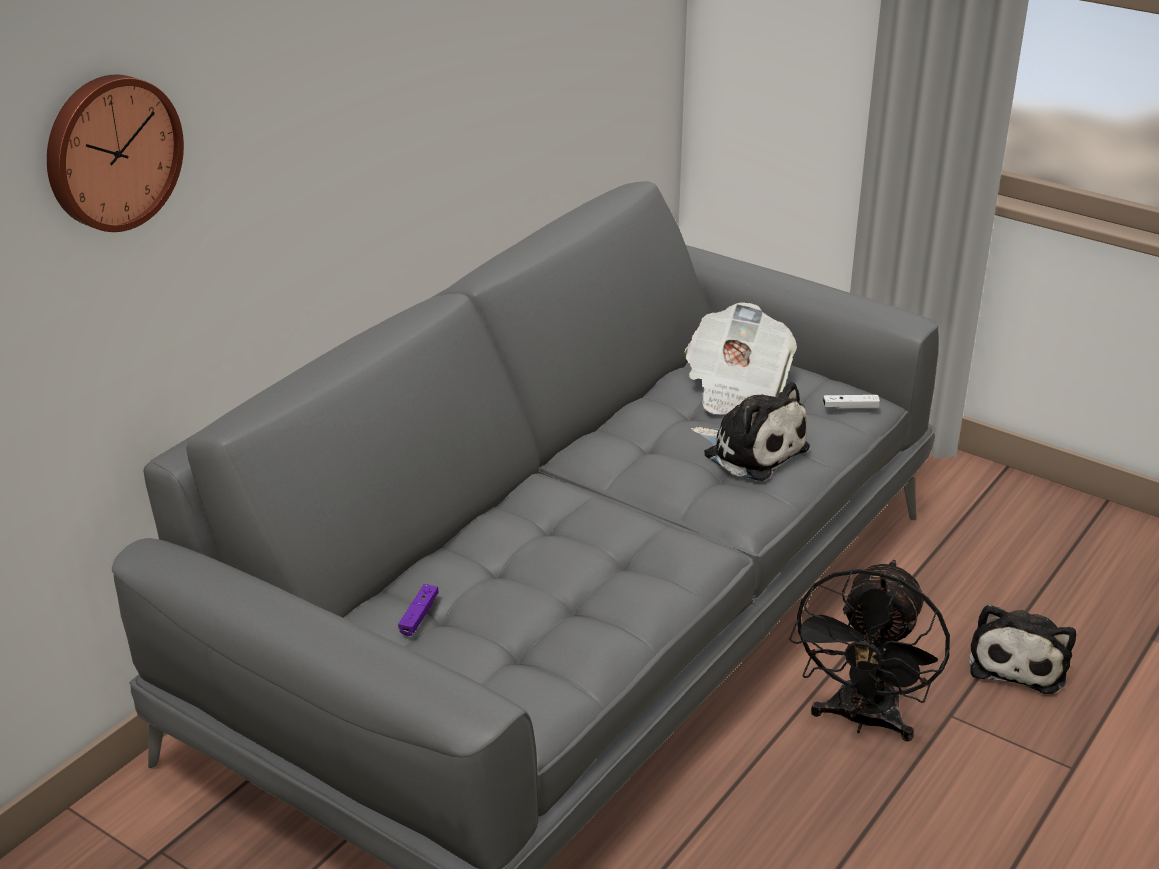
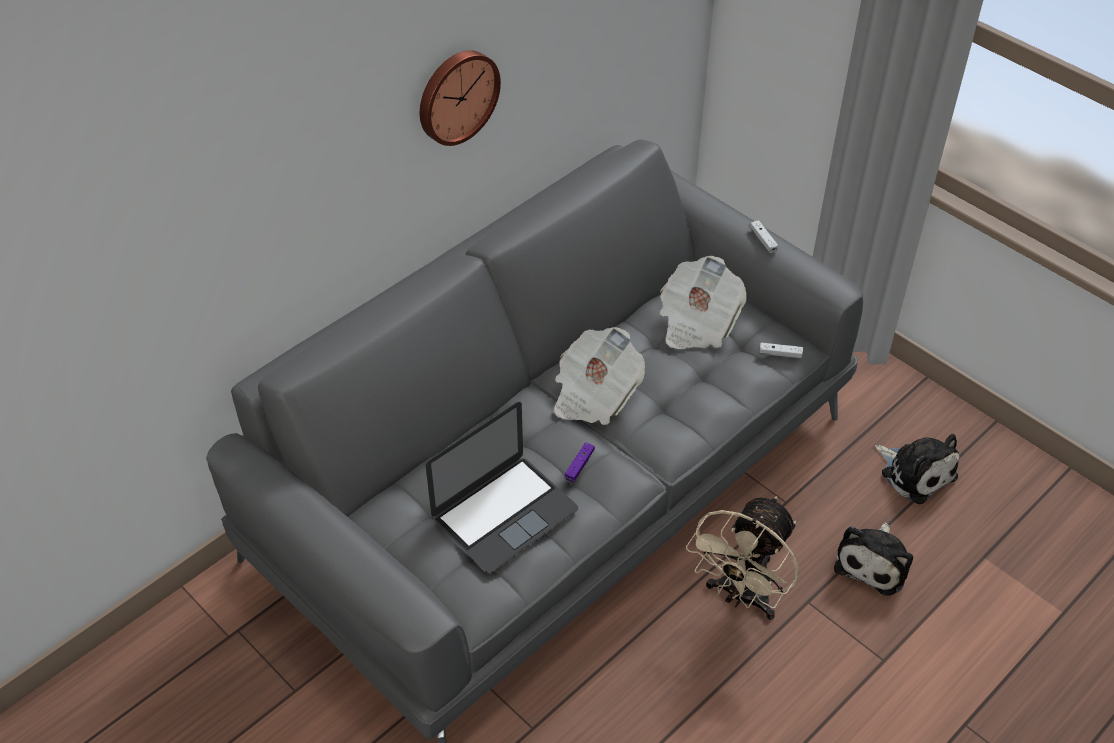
camera: 10 degrees right, 15 degrees up
wall clock [47,75,184,232] -> wall clock moved to [420,50,501,146]
purple game controller [398,584,439,636] -> purple game controller moved to [565,442,595,482]
plush toy [691,382,810,481] -> plush toy moved to [875,434,959,504]
black fan [789,560,950,742] -> beige fan [686,496,799,620]
none -> laptop [426,402,578,573]
none -> newspaper [554,327,645,425]
none -> white game controller [750,220,778,253]

